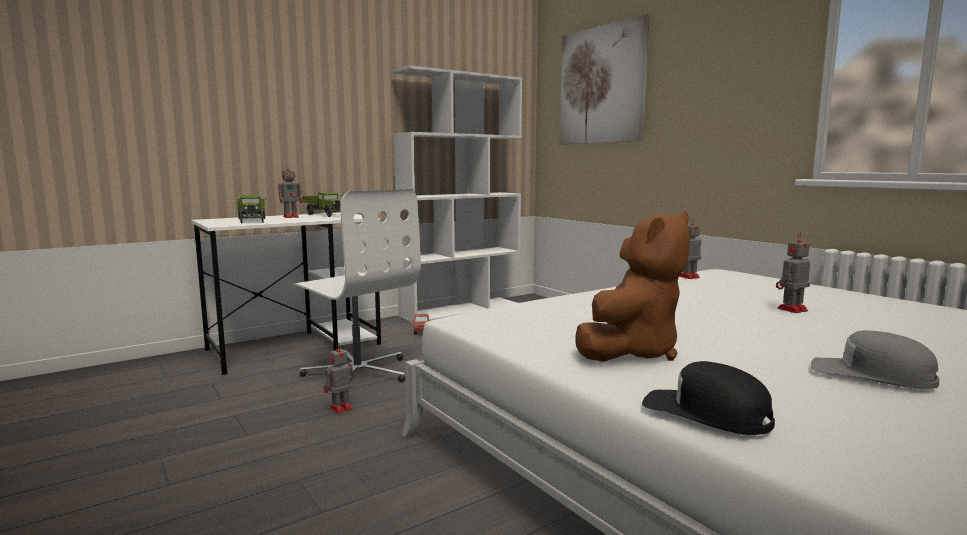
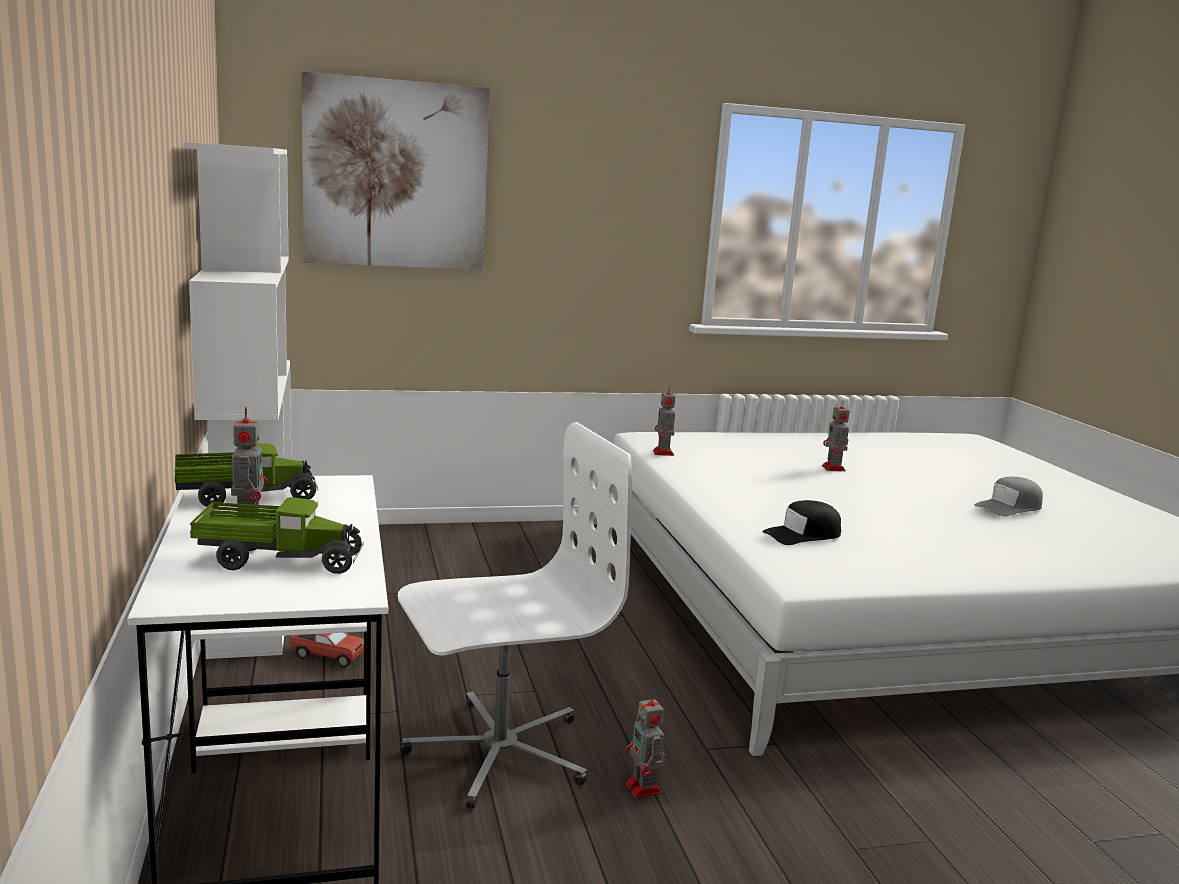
camera: 70 degrees left, 5 degrees up
brown plush toy [575,211,691,362] -> none
black cap [642,361,775,435] -> black cap moved to [762,500,841,545]

